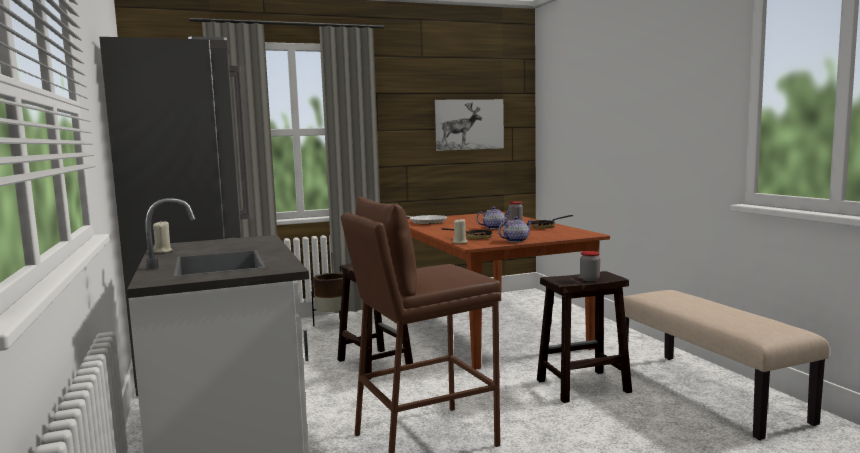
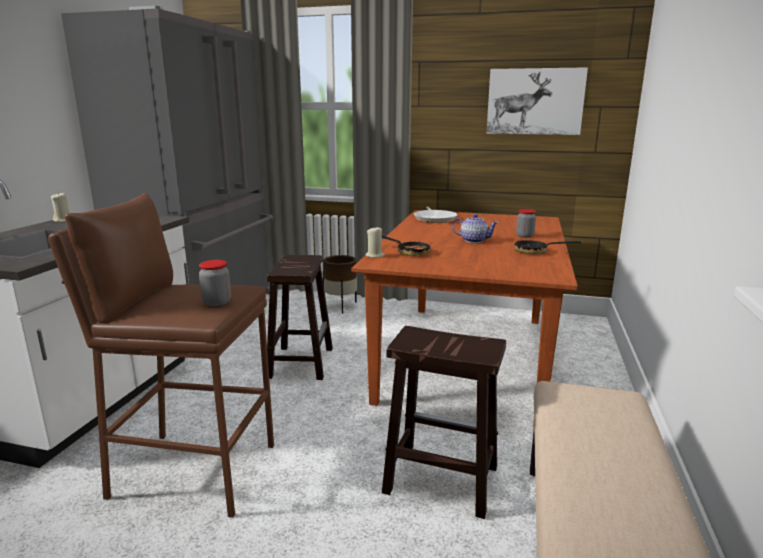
camera: 35 degrees right, 10 degrees up
teapot [498,216,532,242] -> none
jar [580,251,600,281] -> jar moved to [199,260,231,306]

